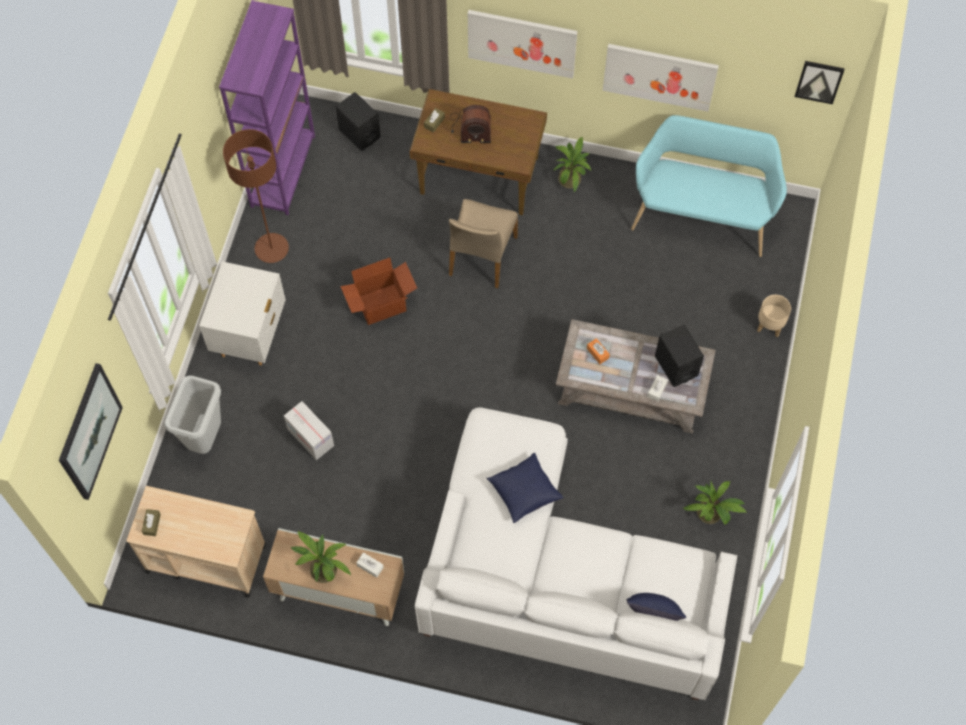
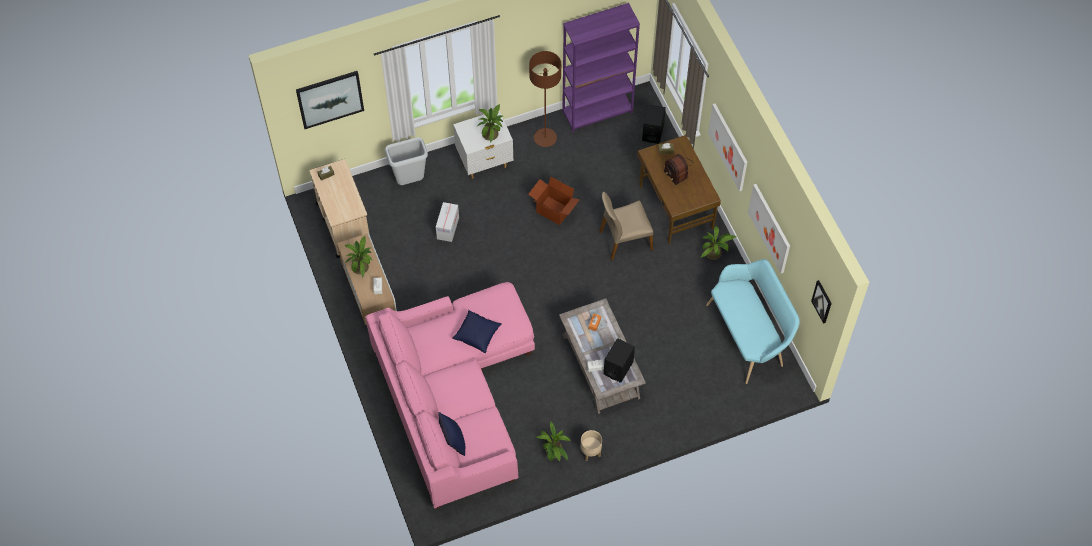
camera: 55 degrees right, 5 degrees down
white sofa [415,408,737,700] -> pink sofa [365,282,535,509]
beige planter [757,295,791,337] -> beige planter moved to [581,430,602,461]
none -> potted plant [477,104,503,143]

